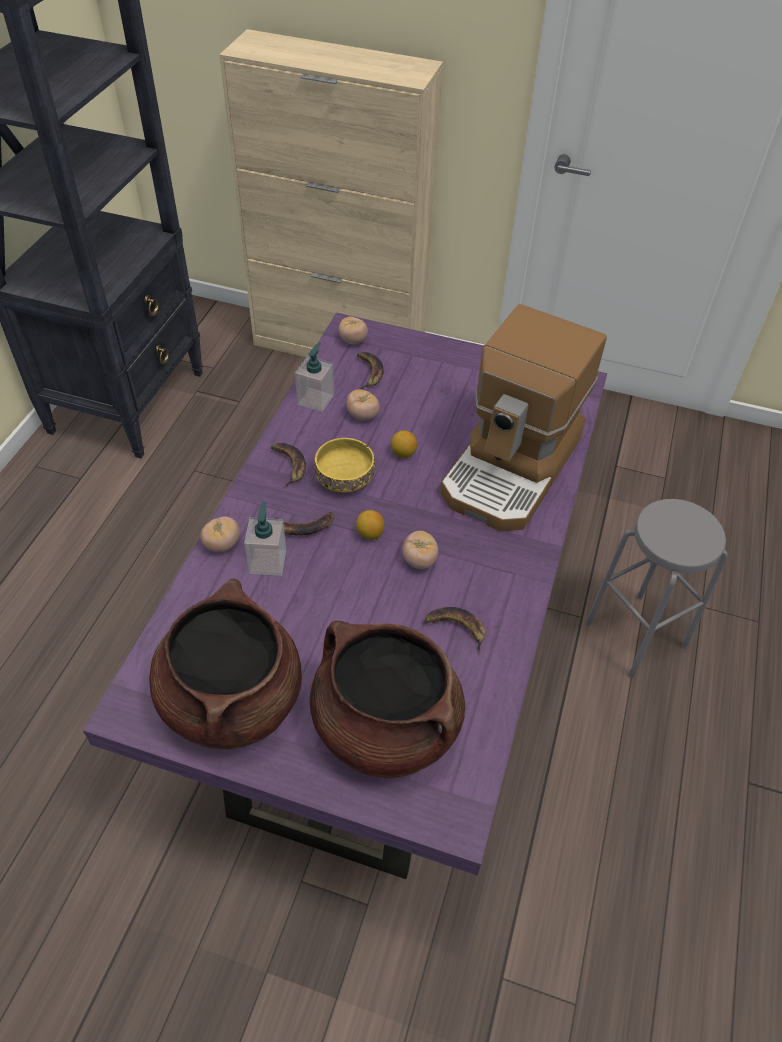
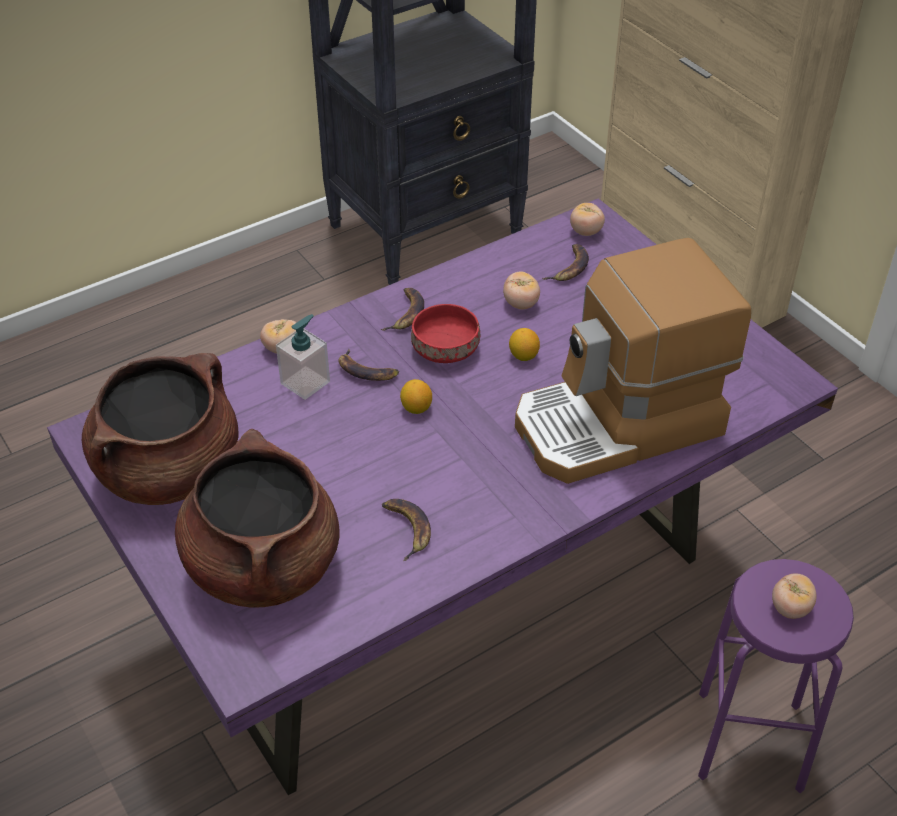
camera: 40 degrees right, 5 degrees down
soap dispenser [295,343,334,412] -> none
yellow bowl [315,438,375,492] -> red bowl [411,304,480,363]
tomato [402,531,438,569] -> tomato moved to [772,574,817,619]
grey stool [585,499,728,678] -> purple stool [698,559,854,793]

